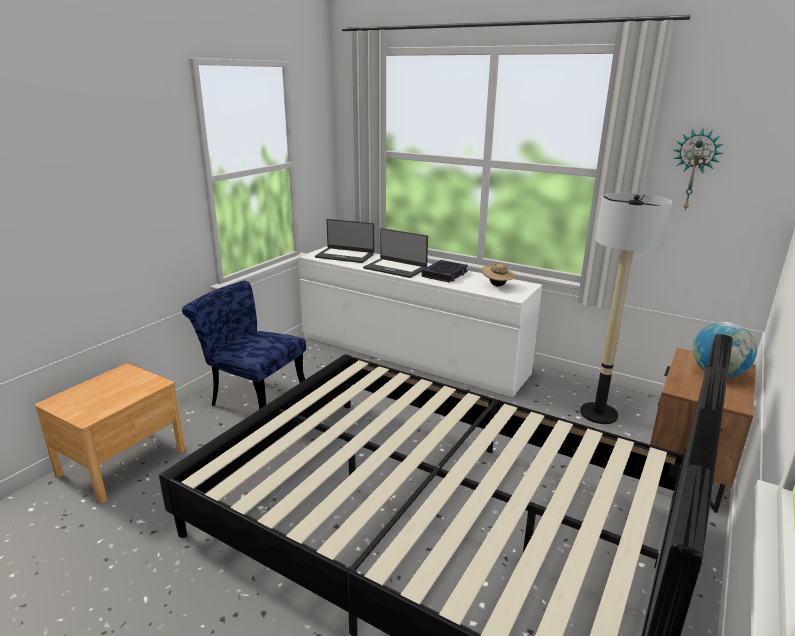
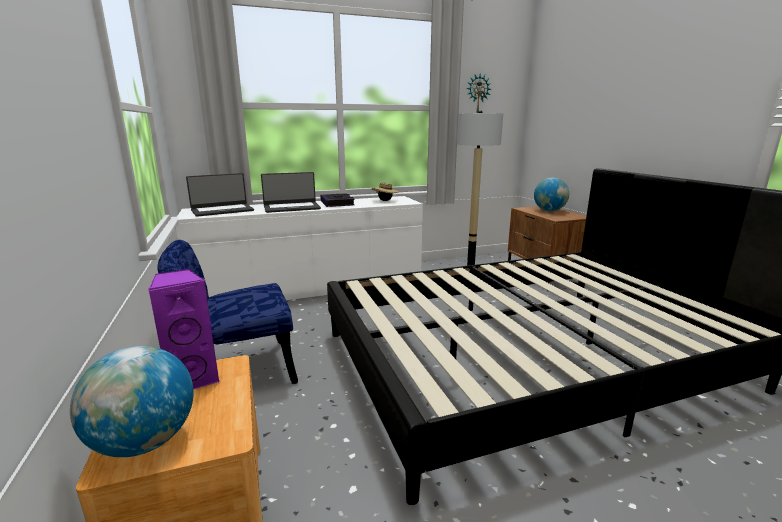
camera: 50 degrees left, 5 degrees down
none -> globe [70,346,194,457]
none -> purple speaker [148,268,220,389]

